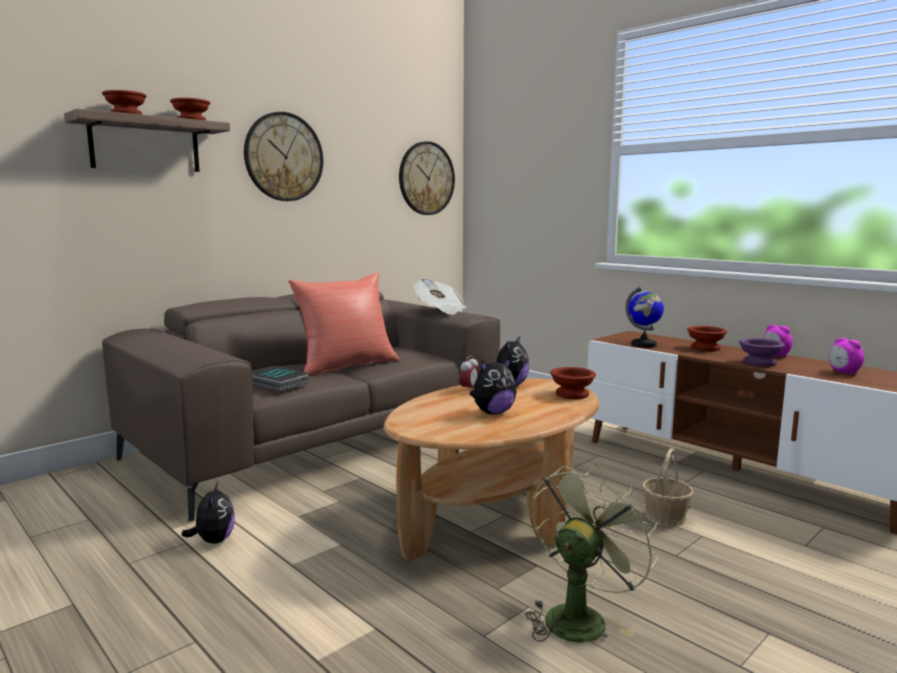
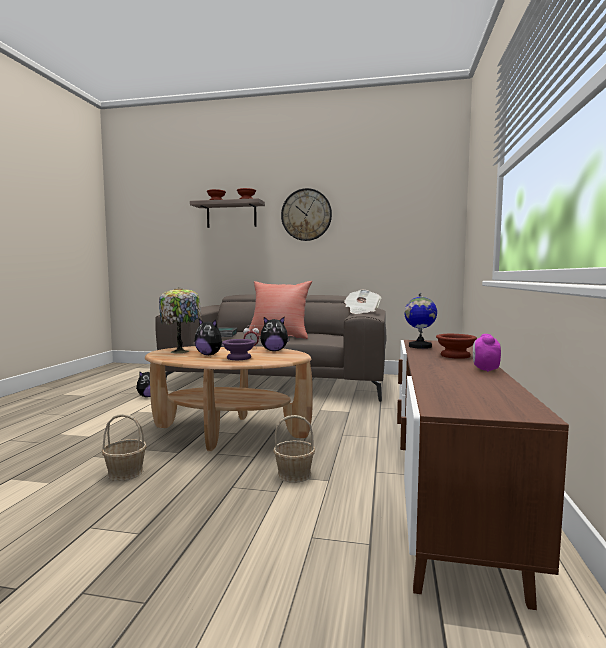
camera: 55 degrees right, 5 degrees down
wall clock [399,141,455,215] -> none
green fan [525,464,659,643] -> basket [102,414,147,481]
brown bowl [550,367,596,399] -> none
purple bowl [739,338,785,367] -> purple bowl moved to [222,339,255,360]
alarm clock [828,338,864,375] -> none
none -> table lamp [159,287,201,353]

